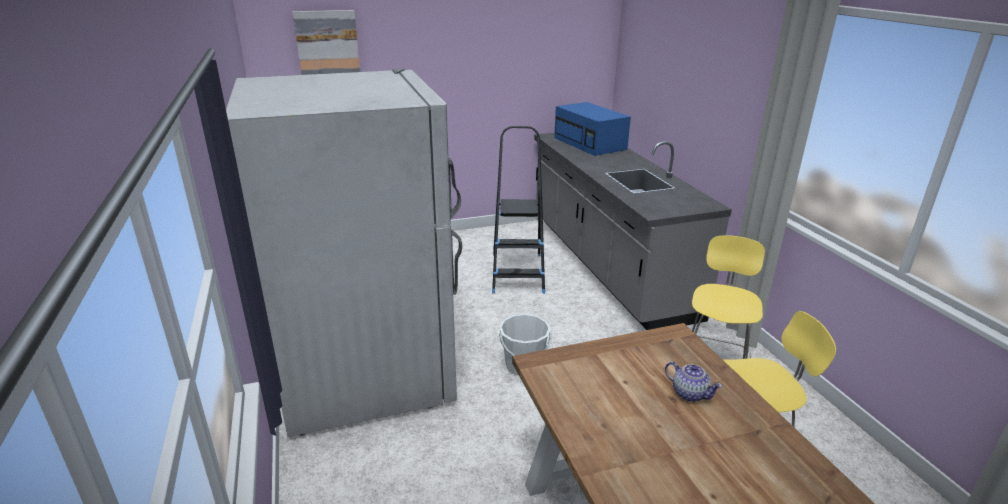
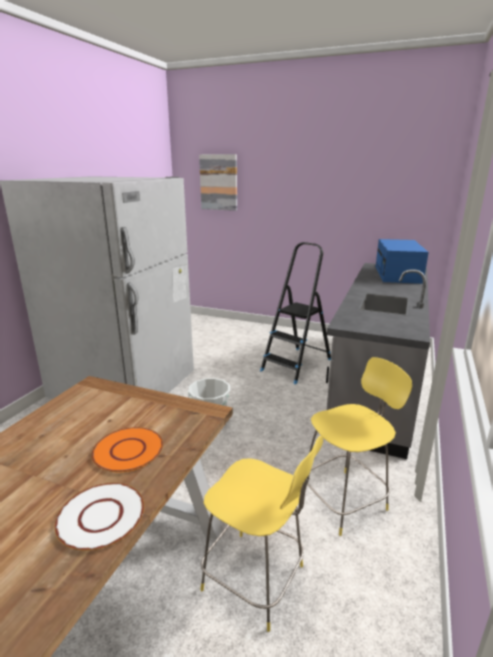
camera: 40 degrees right, 5 degrees down
teapot [665,361,723,402] -> orange plate [91,427,163,472]
none -> white plate [55,483,144,551]

